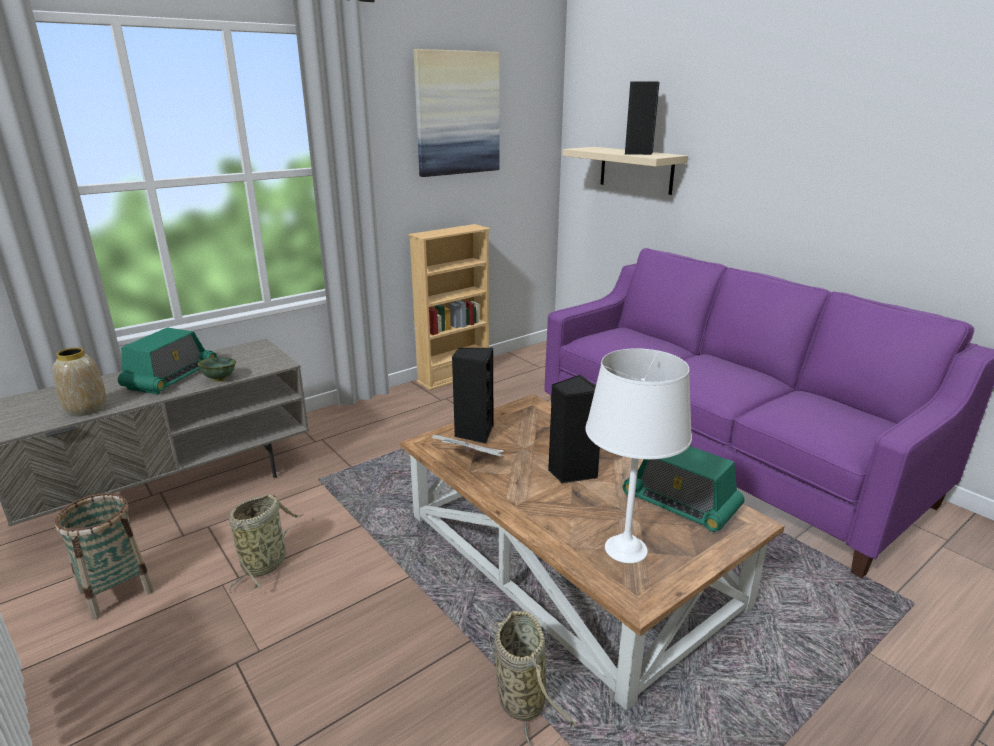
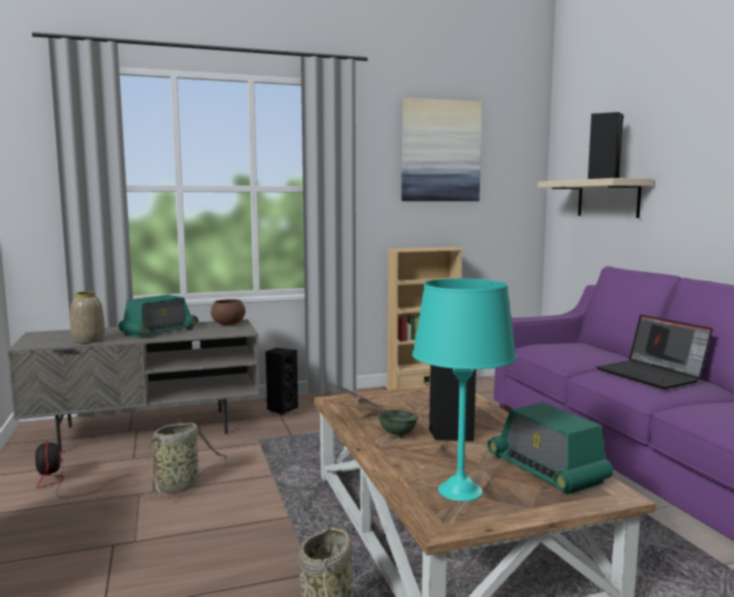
camera: 20 degrees right, 15 degrees down
basket [55,493,154,620] -> fan [35,441,130,498]
green bowl [198,357,236,382] -> green bowl moved to [378,410,418,438]
black speaker [452,347,493,443] -> black speaker moved to [265,348,298,415]
white table lamp [585,348,692,563] -> turquoise table lamp [412,279,517,501]
none -> brown bowl [211,299,245,325]
none -> laptop [596,315,713,389]

